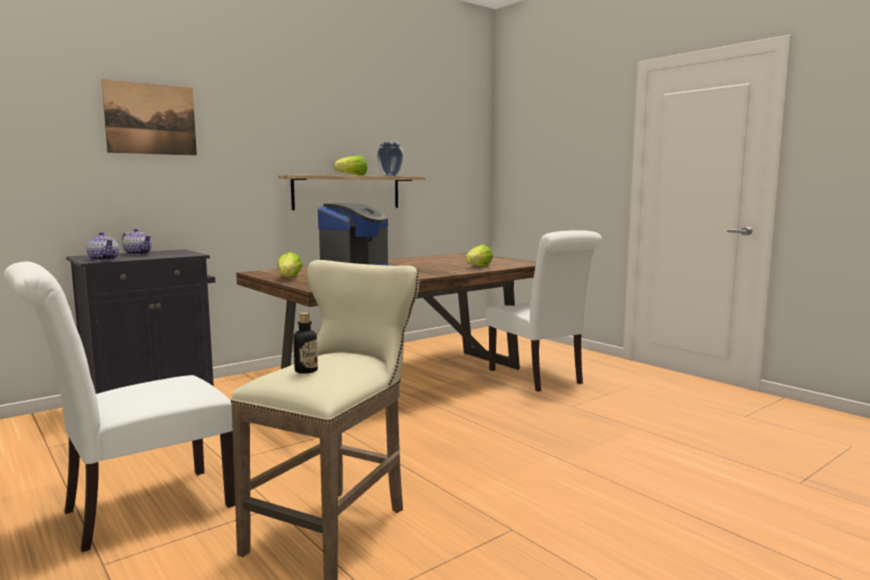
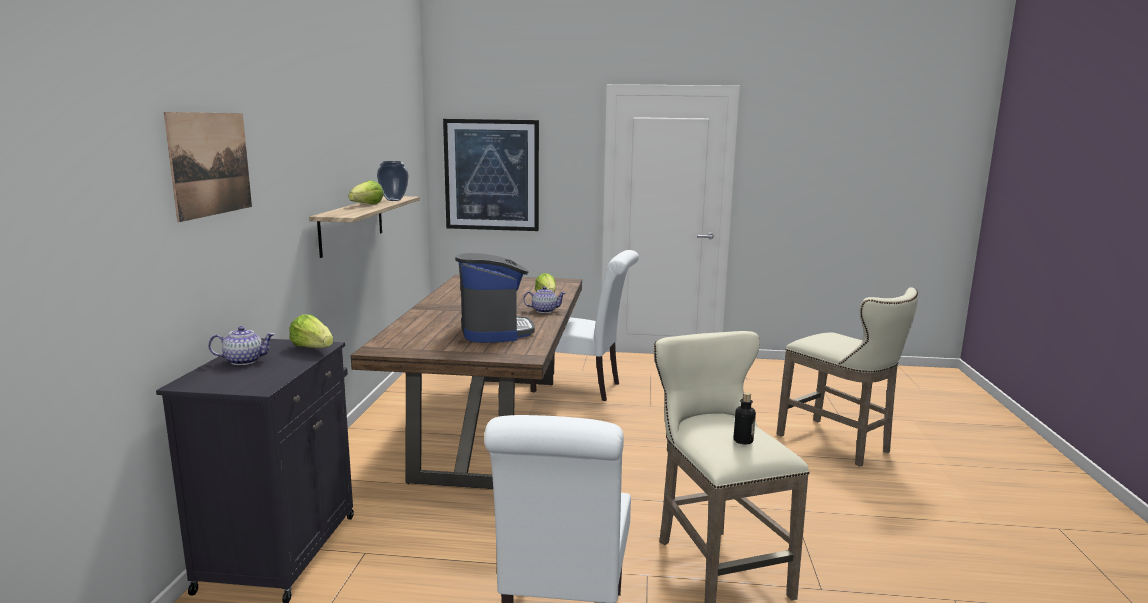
camera: 45 degrees left, 5 degrees up
teapot [86,232,119,261] -> teapot moved to [523,286,566,313]
lettuce [278,252,303,277] -> lettuce moved to [289,314,333,348]
none -> picture [443,119,539,231]
none -> beige stool [776,287,918,466]

